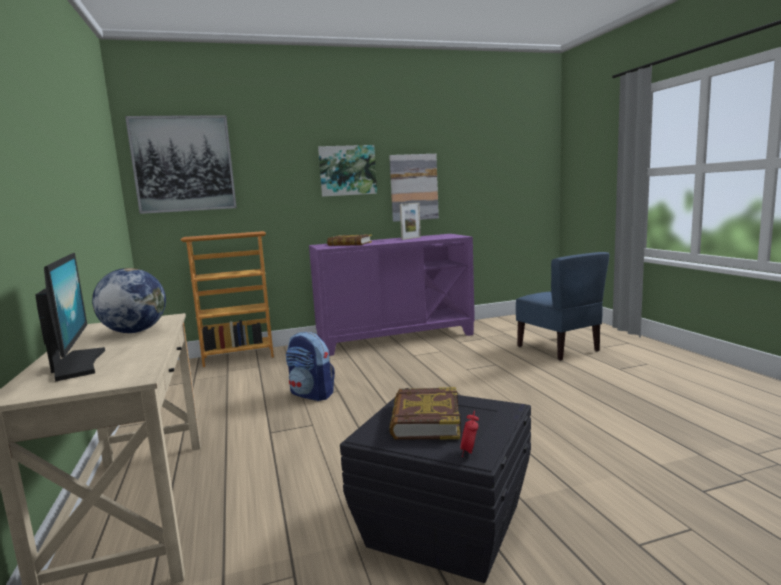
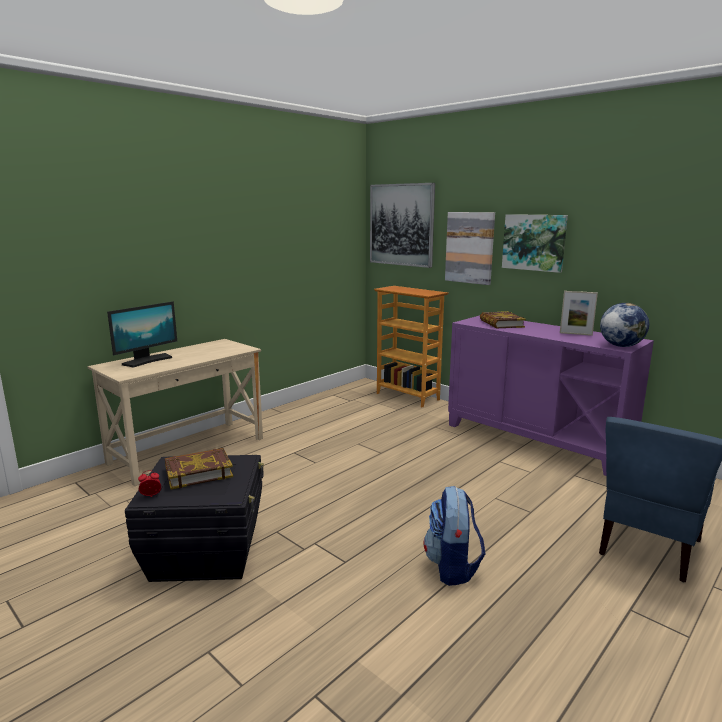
camera: 60 degrees right, 5 degrees up
globe [92,268,166,333] -> globe moved to [600,303,649,347]
backpack [286,332,335,401] -> backpack moved to [423,486,485,586]
picture [389,154,439,222] -> picture moved to [445,212,495,285]

